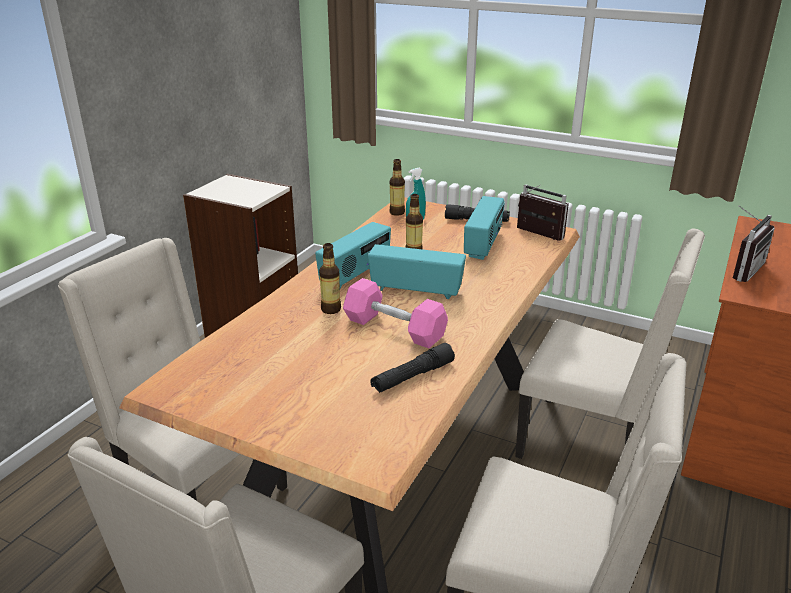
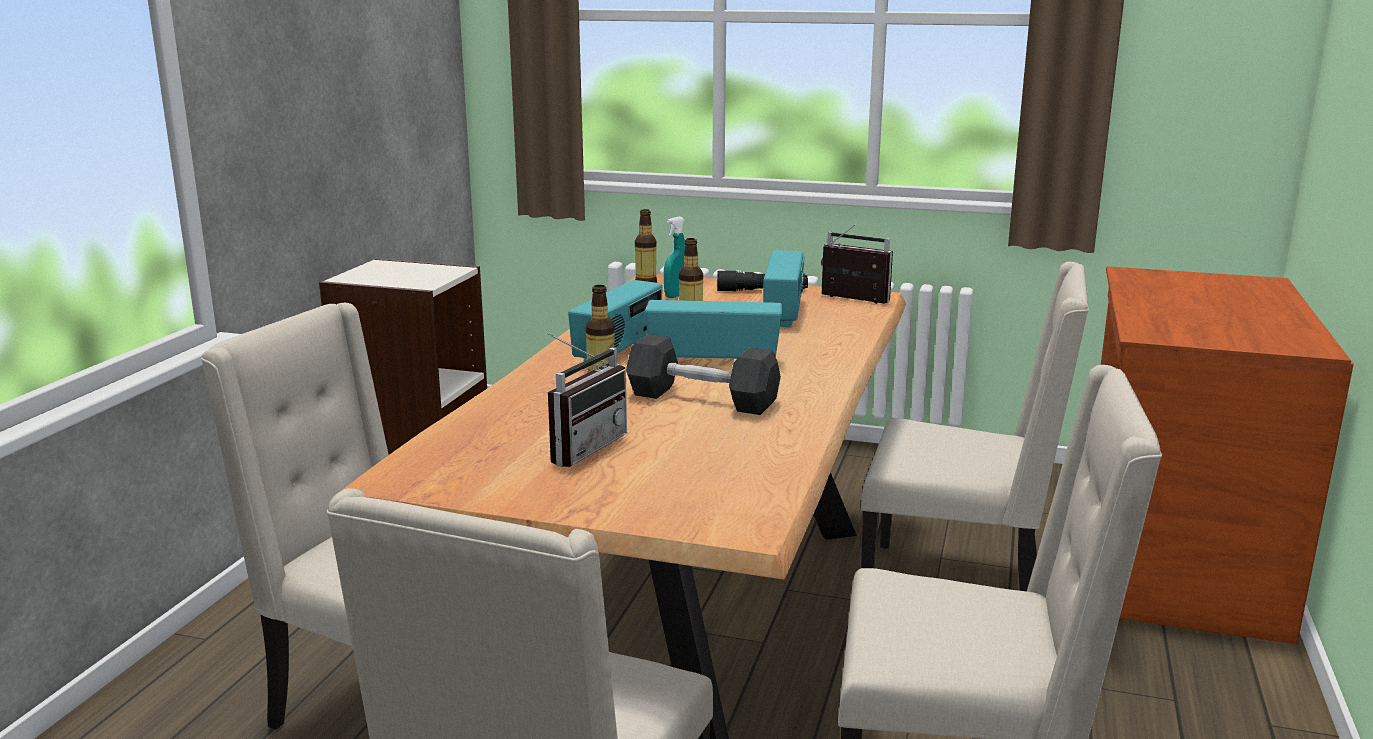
camera: 10 degrees left, 10 degrees down
pink dumbbell [343,278,448,348] -> grey dumbbell [626,334,781,415]
black flashlight [370,343,455,393] -> none
radio [733,206,775,282] -> radio moved to [546,333,627,467]

